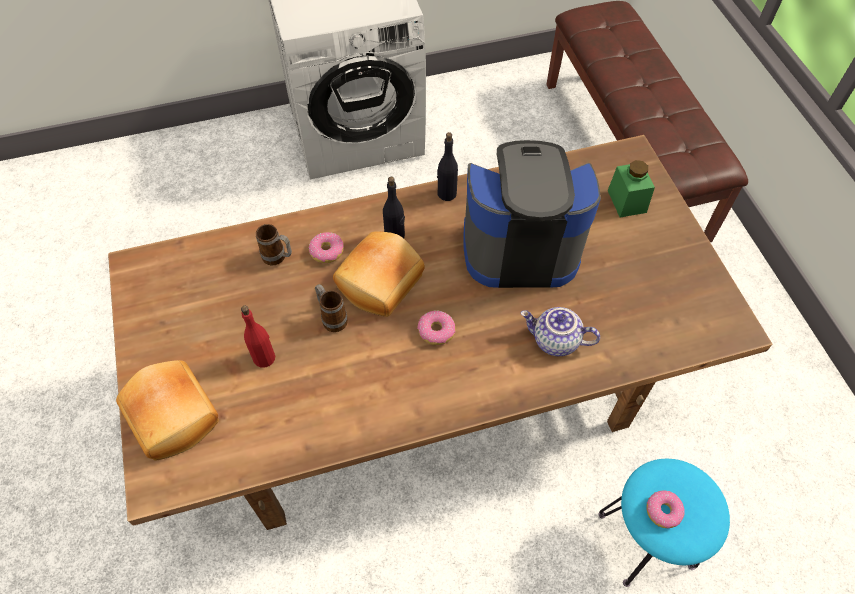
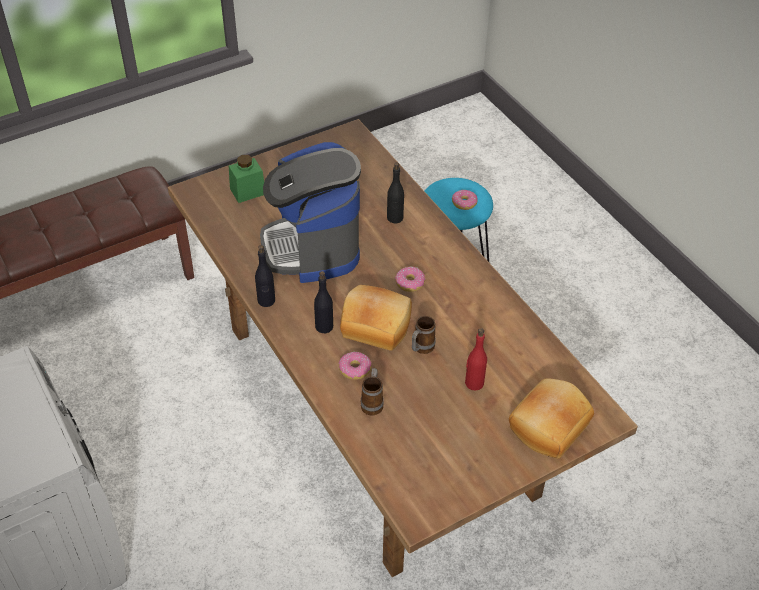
camera: 105 degrees left, 10 degrees down
teapot [521,307,600,356] -> black bottle [387,162,404,223]

